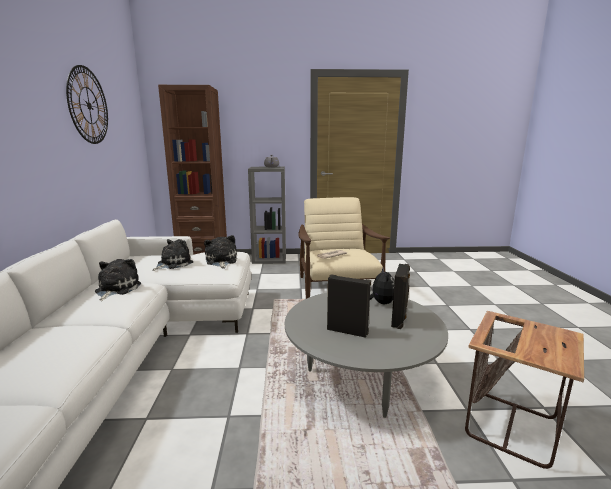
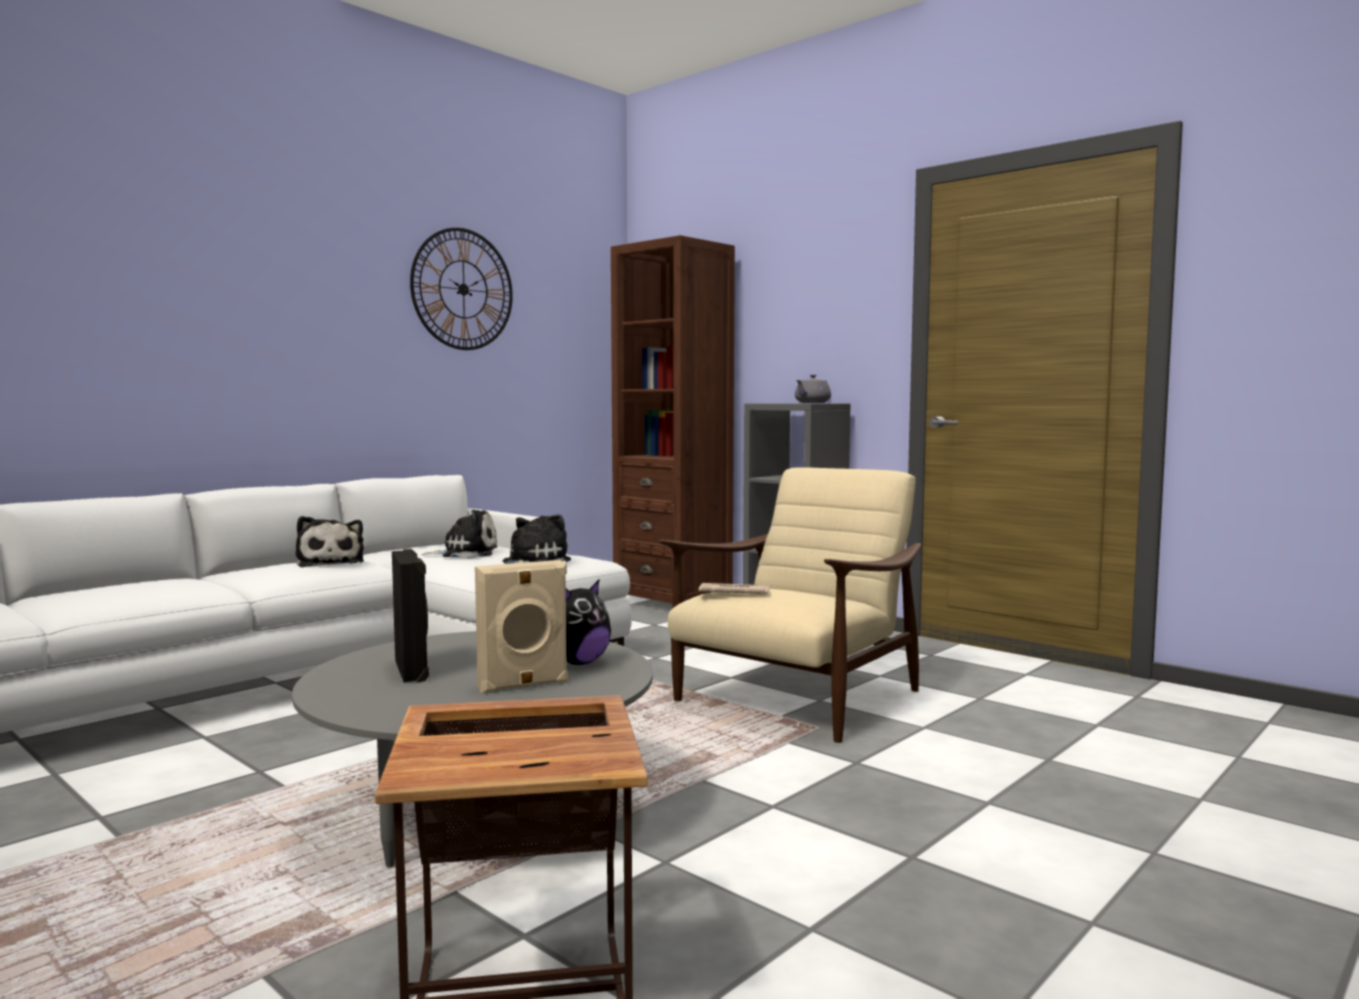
camera: 45 degrees right, 10 degrees down
plush toy [95,259,141,301] -> plush toy turned 105 degrees clockwise [296,516,364,567]
black speaker [391,264,410,329] -> beige speaker [475,560,568,693]

